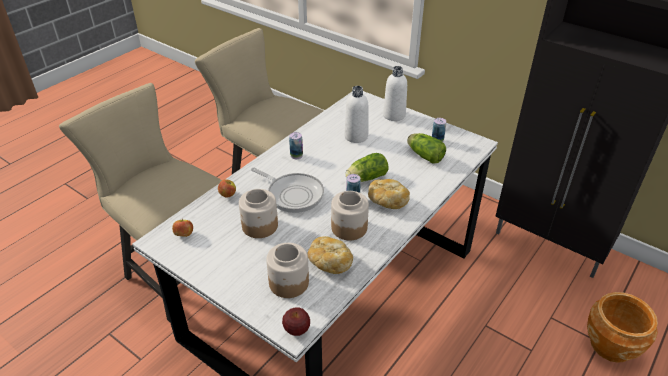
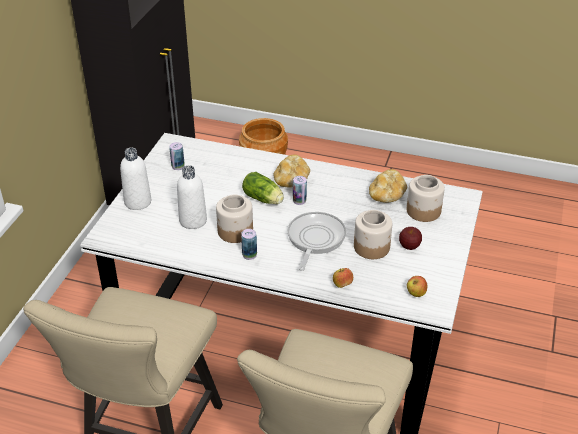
camera: 110 degrees left, 0 degrees up
apple [282,307,310,336] -> apple moved to [399,227,422,250]
jar [331,191,369,240] -> jar moved to [216,194,253,243]
lettuce [407,133,446,164] -> none

